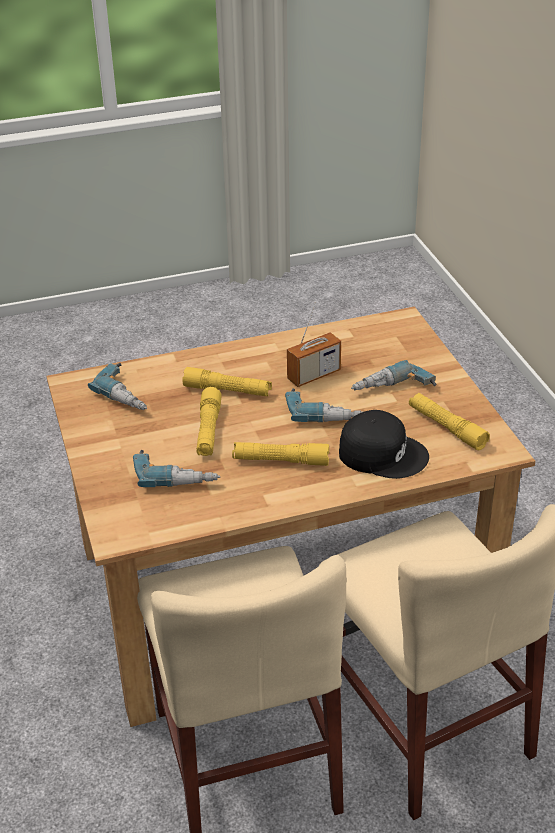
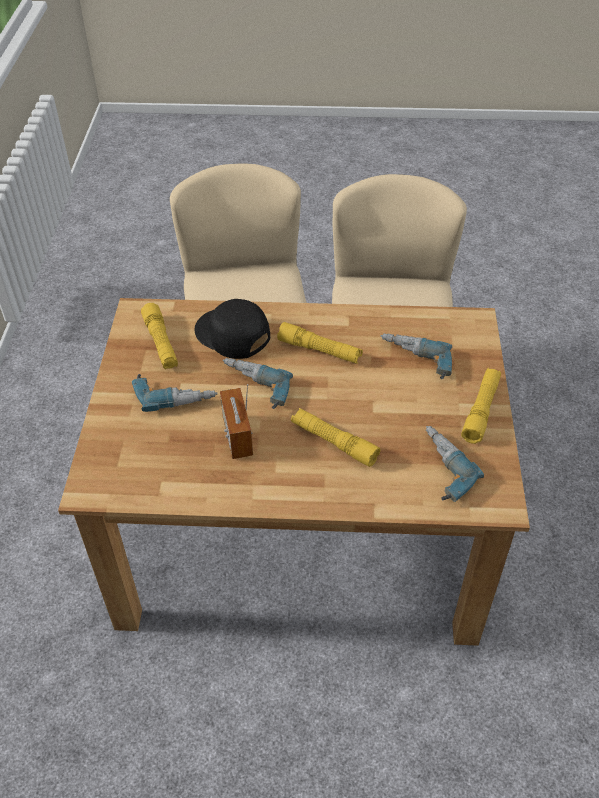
camera: 160 degrees left, 10 degrees up
yellow flashlight [196,387,222,456] -> yellow flashlight moved to [461,368,501,444]
radio [287,302,341,387] -> radio turned 90 degrees counterclockwise [220,384,253,459]

